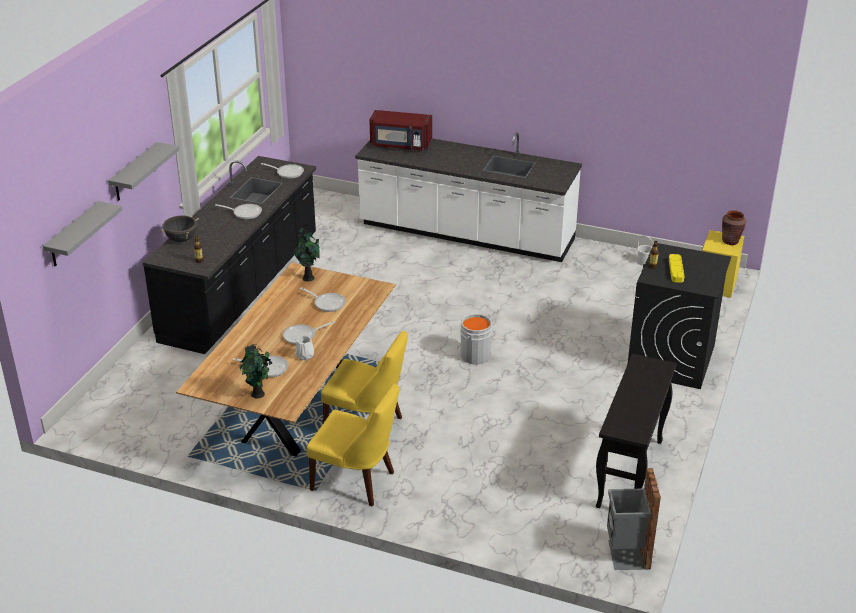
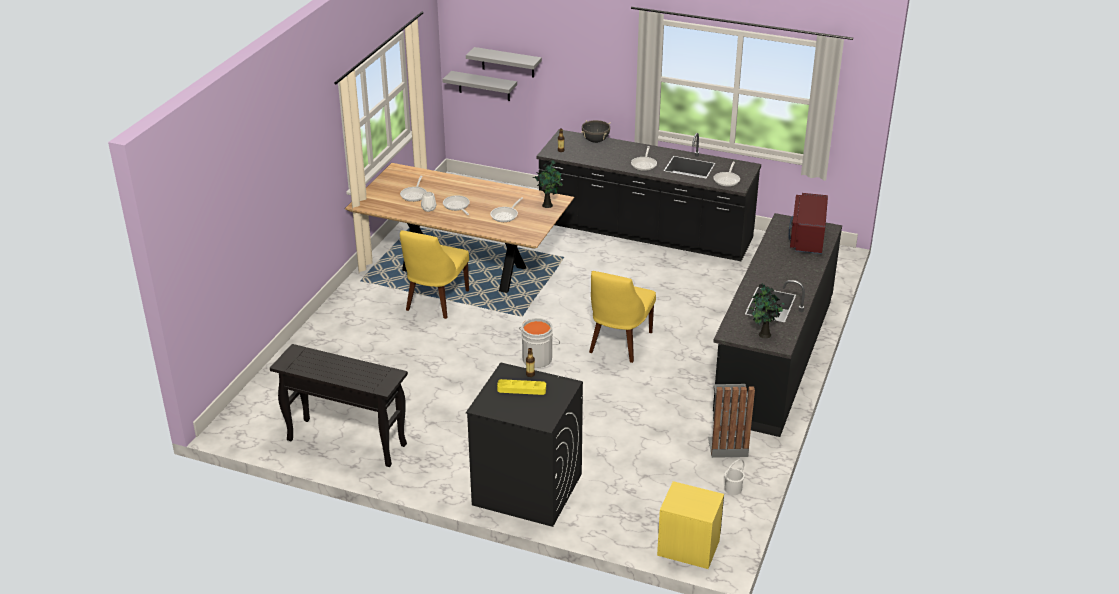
camera: 90 degrees right, 0 degrees up
grey shelf [108,142,179,201] -> grey shelf moved to [442,71,517,101]
potted plant [239,344,272,398] -> potted plant moved to [749,283,786,338]
yellow chair [307,384,399,507] -> yellow chair moved to [589,271,656,363]
white counter [355,132,582,262] -> black counter [713,213,842,437]
grey trash can [607,468,661,570] -> grey trash can moved to [708,384,755,458]
brown vase [722,210,746,245] -> none

